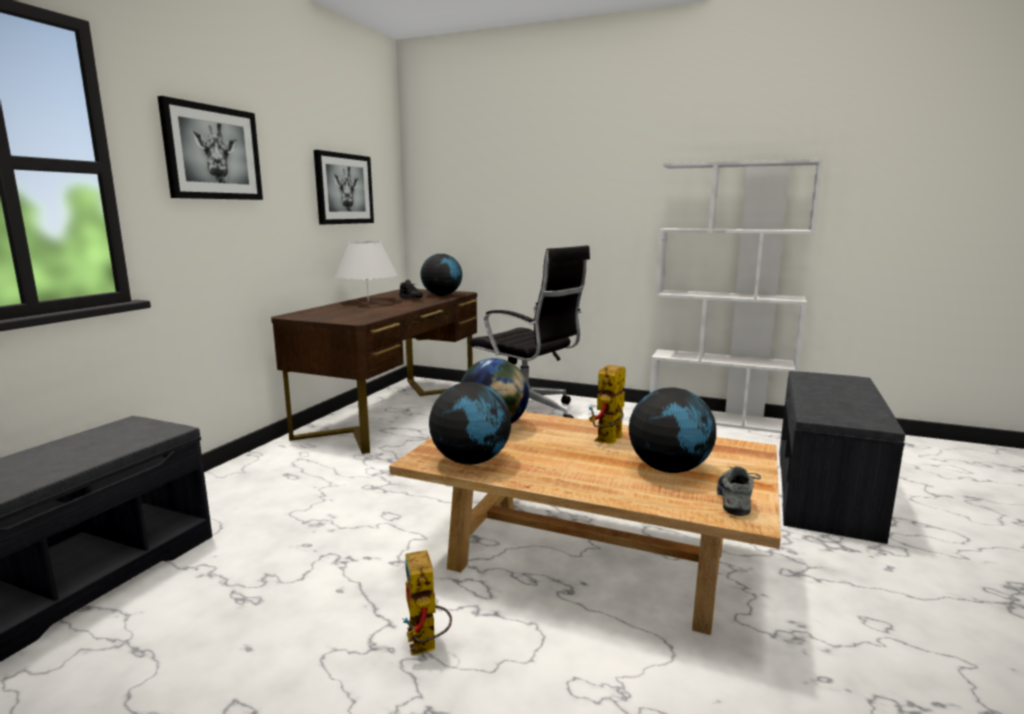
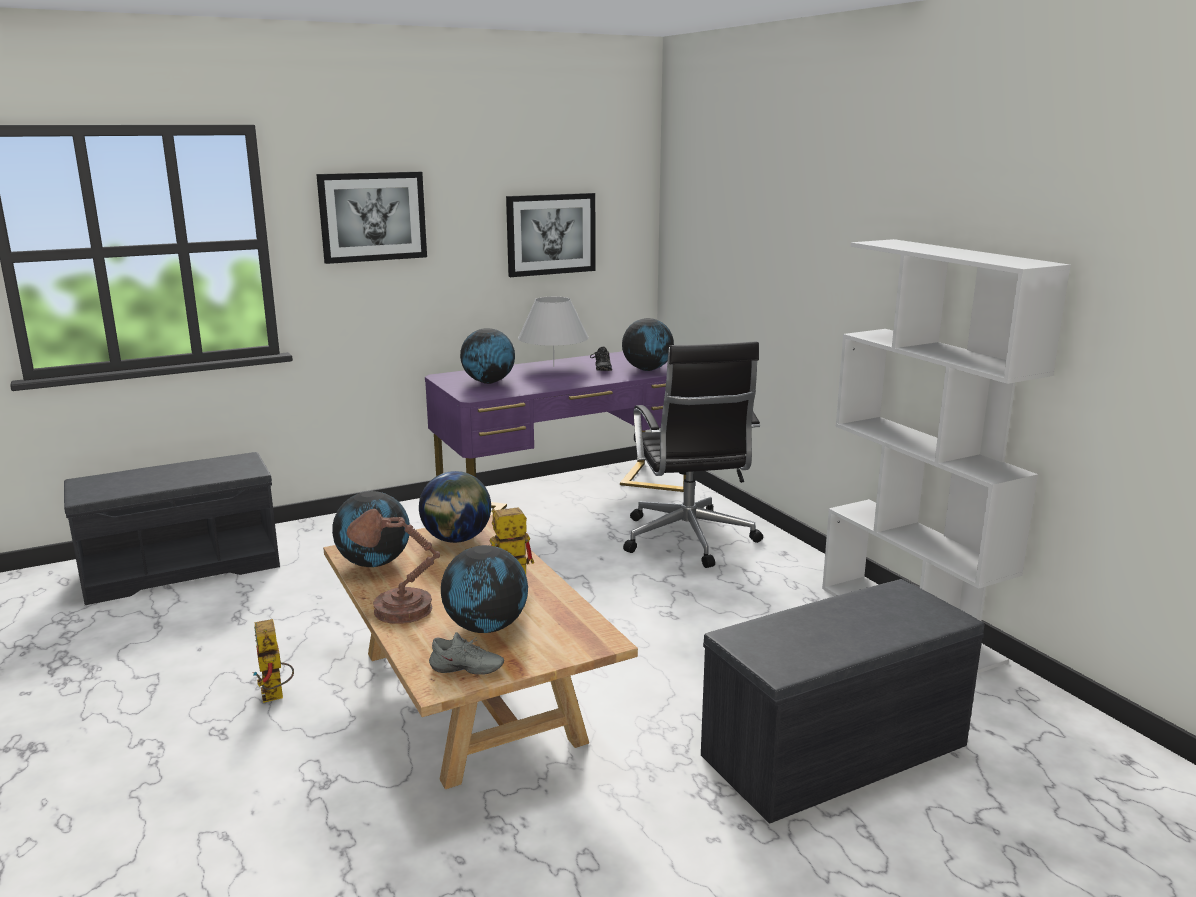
camera: 40 degrees right, 5 degrees up
brown desk [271,289,477,454] -> purple desk [425,351,686,515]
toy robot [403,550,452,656] -> toy robot turned 45 degrees counterclockwise [252,619,294,703]
grey shoe [716,466,761,516] -> grey shoe turned 45 degrees clockwise [429,632,504,675]
none -> brown table lamp [347,509,440,624]
none -> globe [460,328,515,384]

